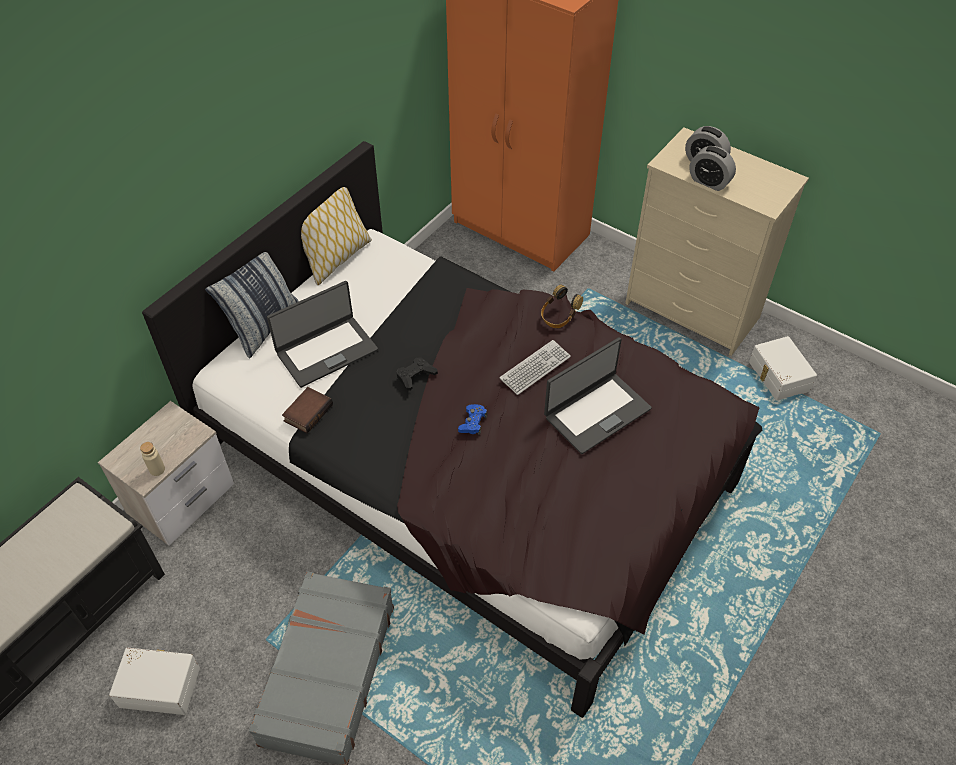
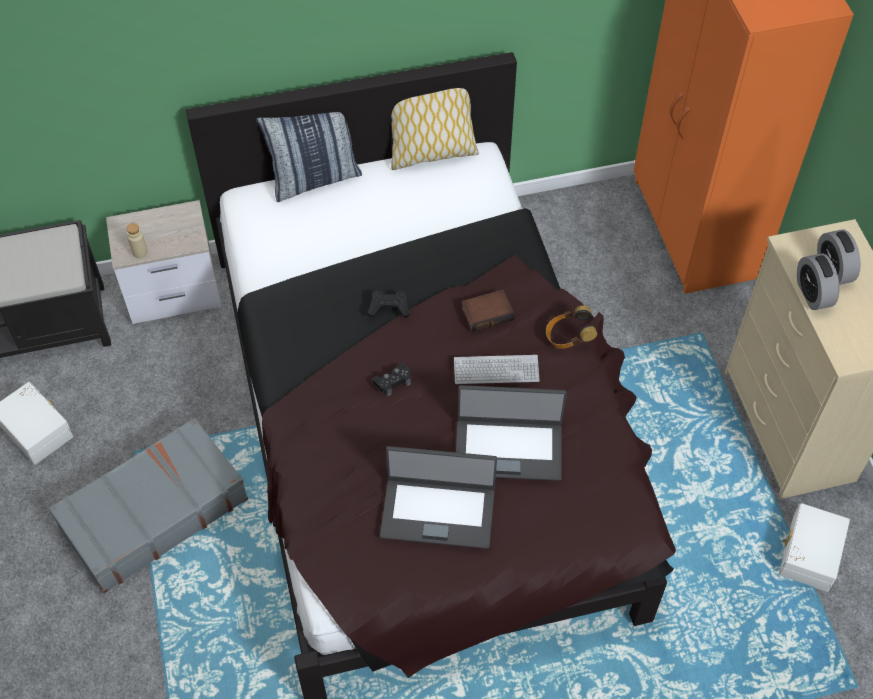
camera: 40 degrees right, 5 degrees up
laptop [267,281,378,388] -> laptop moved to [380,446,497,549]
book [282,387,333,434] -> book moved to [461,290,515,332]
blue game controller [458,404,487,435] -> black game controller [373,364,411,397]

